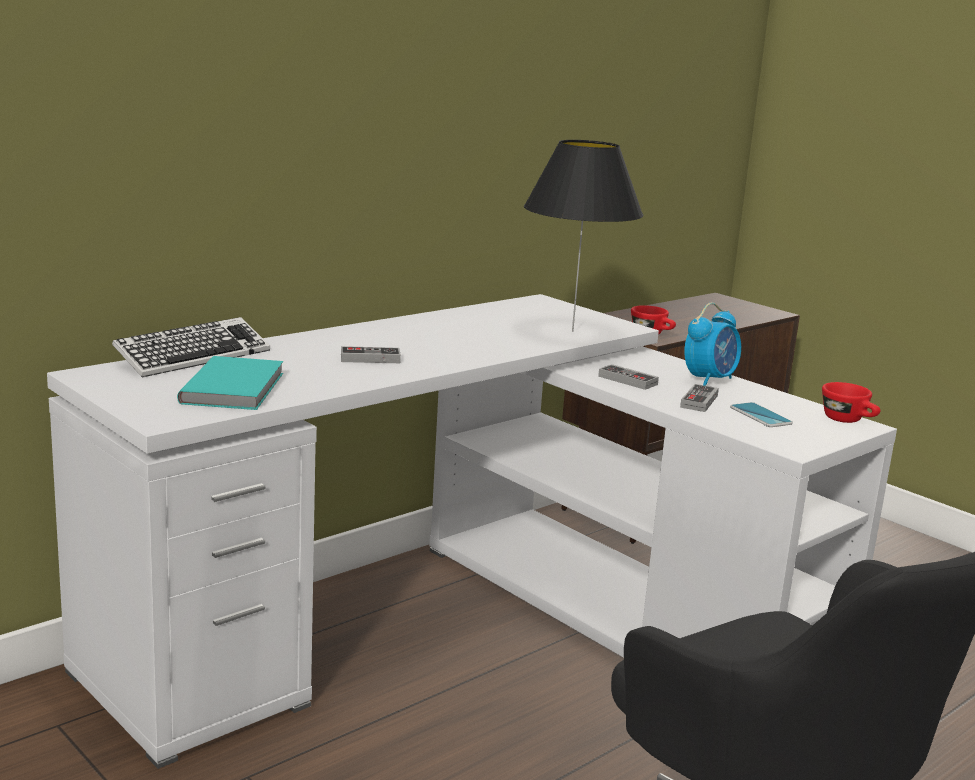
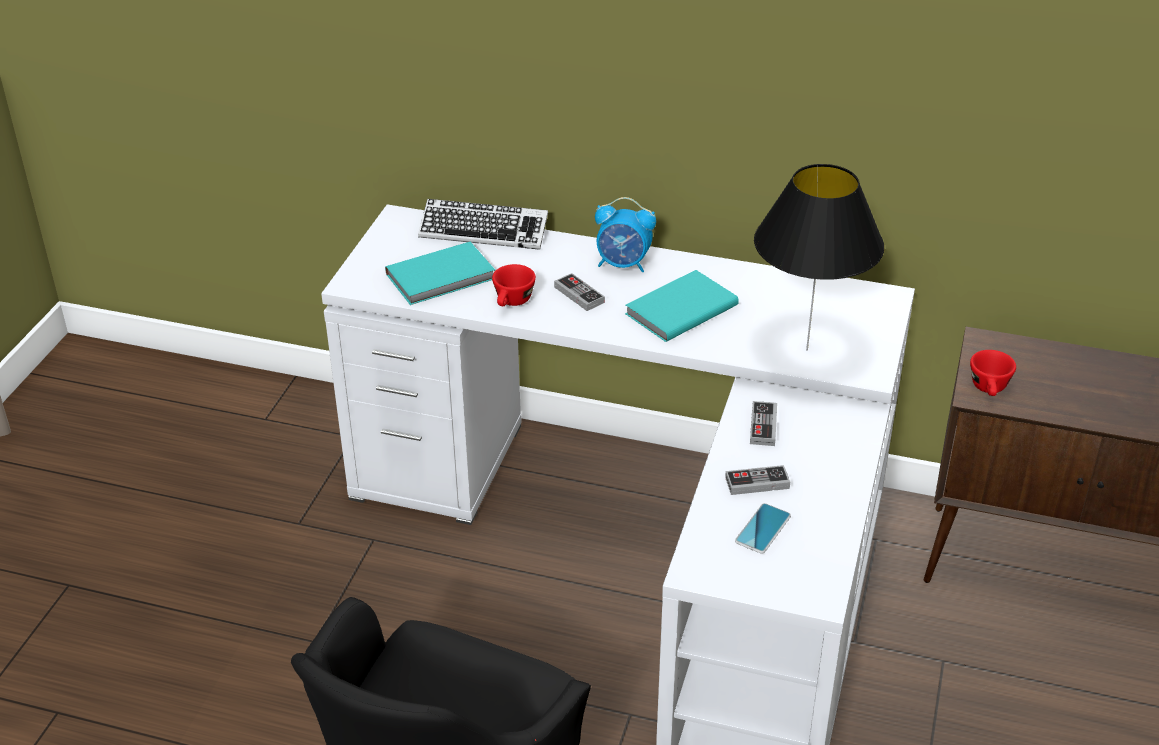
camera: 60 degrees right, 20 degrees up
alarm clock [684,303,741,386] -> alarm clock moved to [595,197,656,272]
red cup [822,382,880,423] -> red cup moved to [492,264,536,306]
none -> turquoise book [625,270,739,342]

